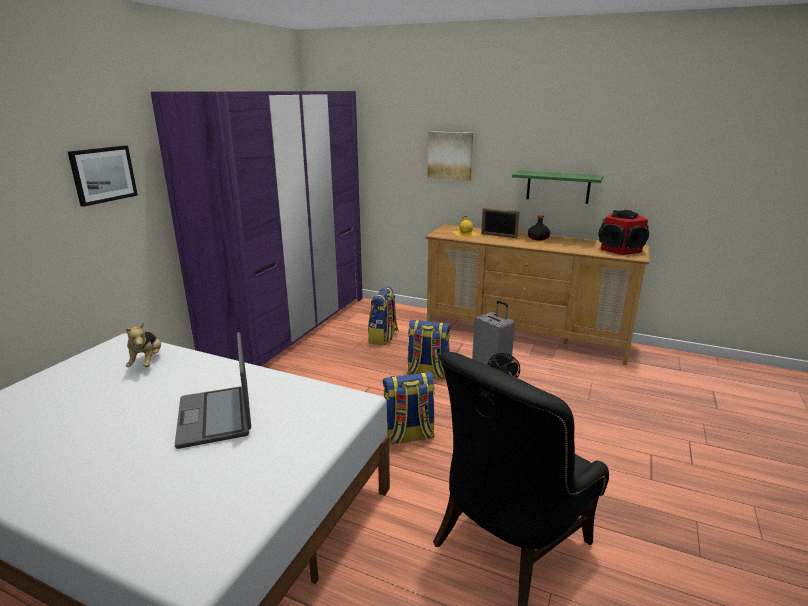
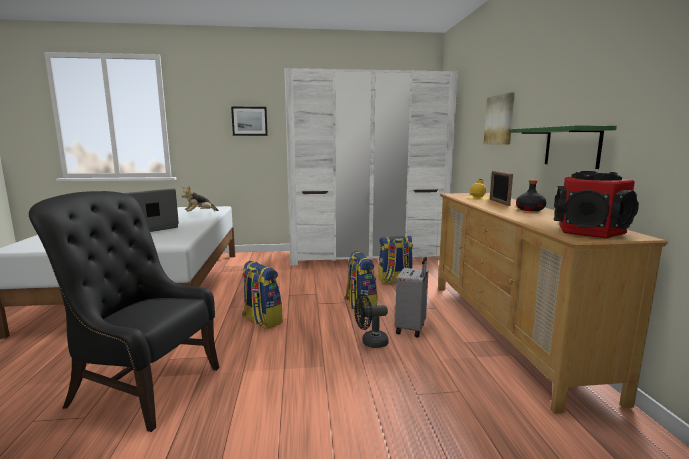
camera: 60 degrees right, 10 degrees down
purple wardrobe [151,91,363,366] -> white wardrobe [284,68,458,265]

